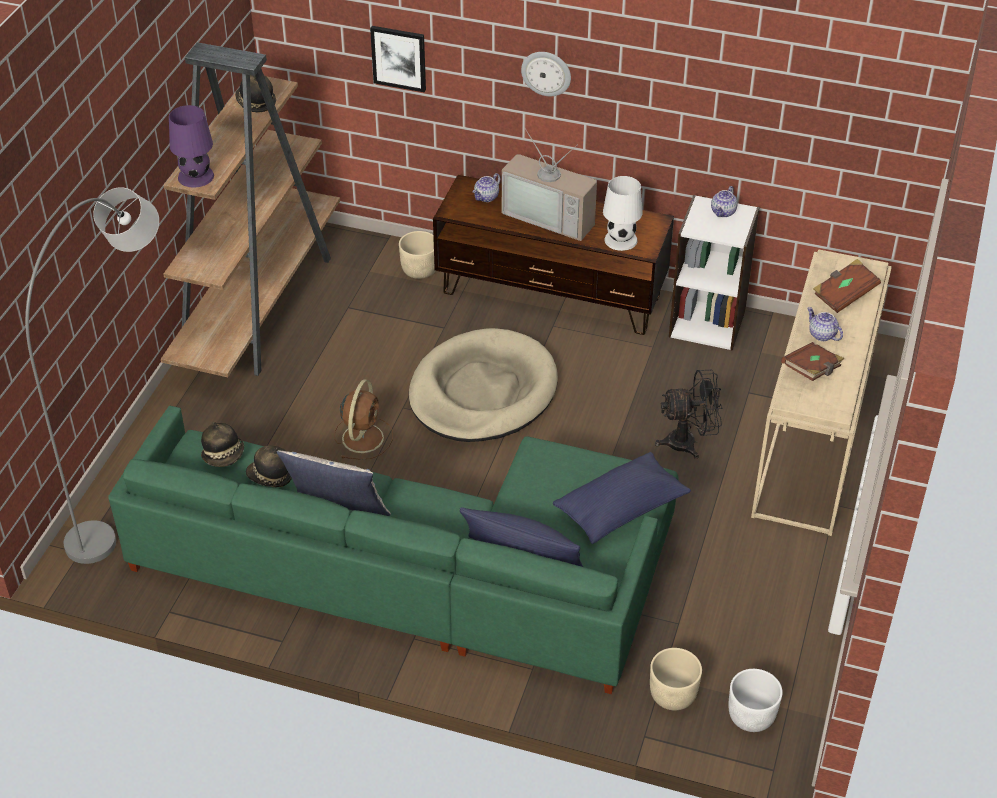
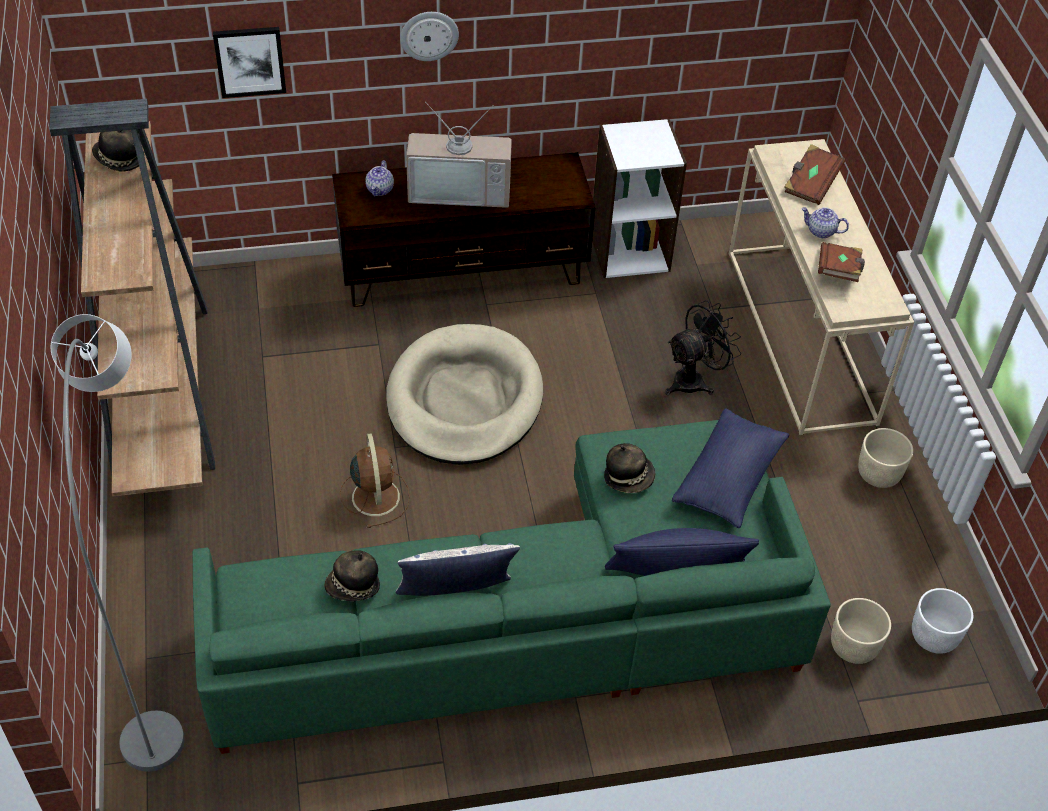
camera: 30 degrees left, 5 degrees up
purple table lamp [169,105,214,188] -> none
hat [201,422,244,467] -> hat moved to [604,443,656,493]
beige planter [399,231,435,279] -> beige planter moved to [858,428,913,488]
white table lamp [603,176,642,251] -> none
teapot [711,186,738,217] -> none

